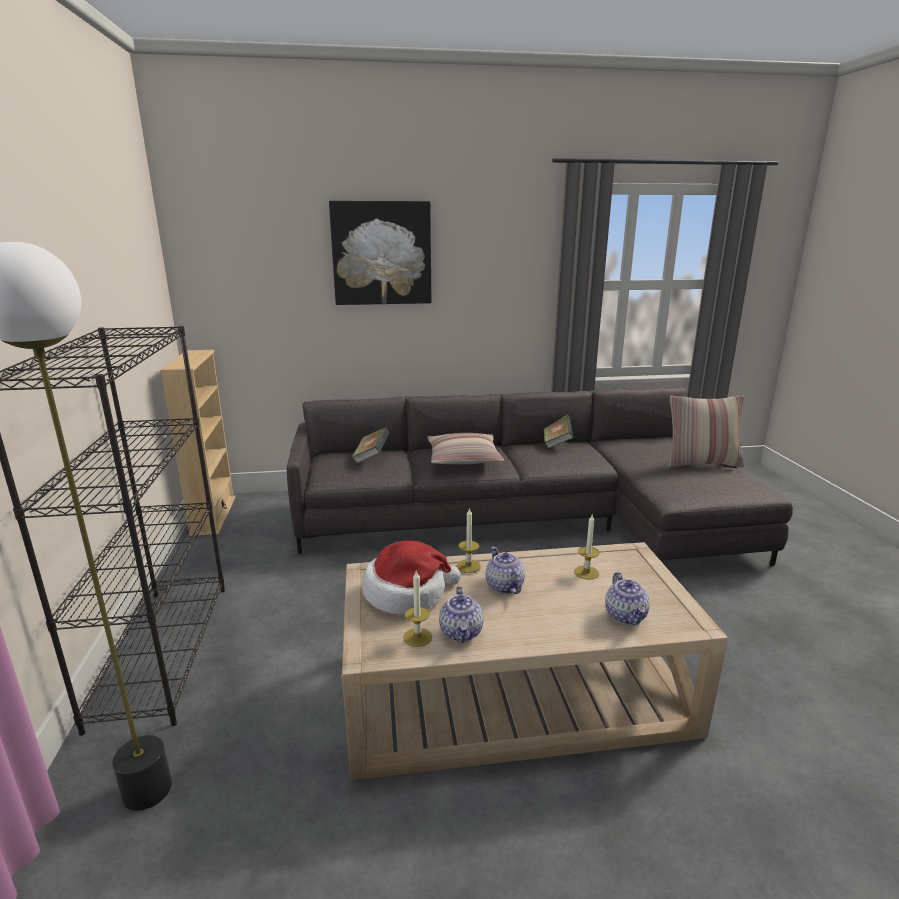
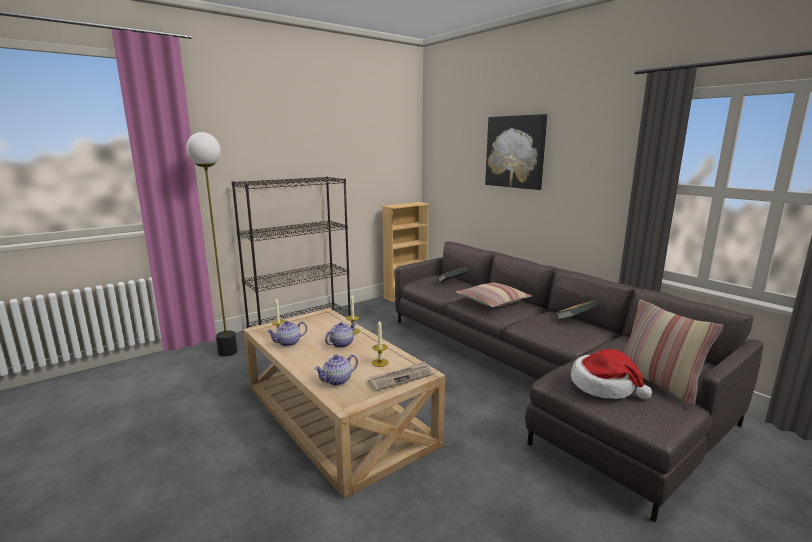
camera: 60 degrees right, 5 degrees down
hat [362,540,461,615] -> hat moved to [571,349,652,400]
none -> newspaper [368,361,433,391]

